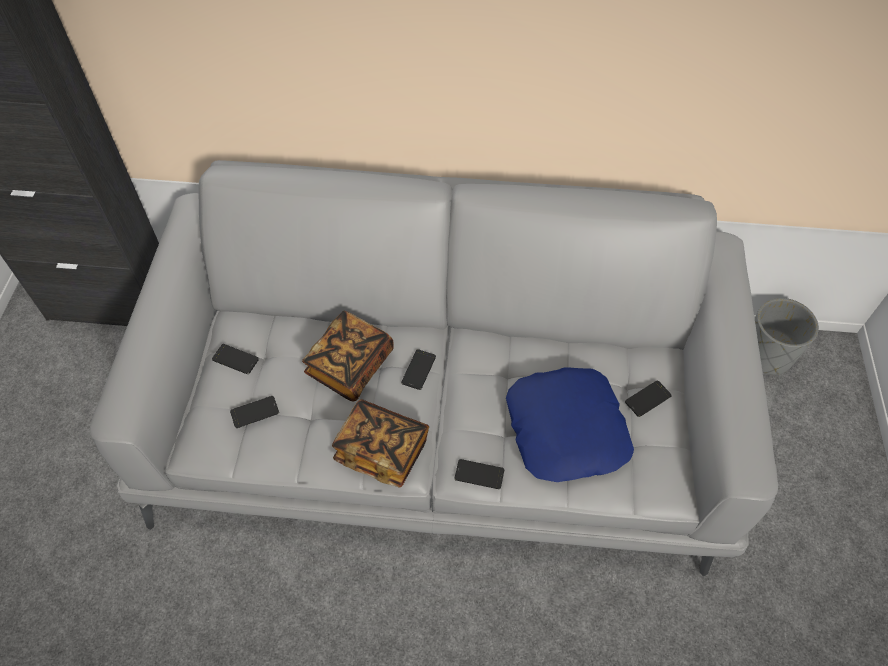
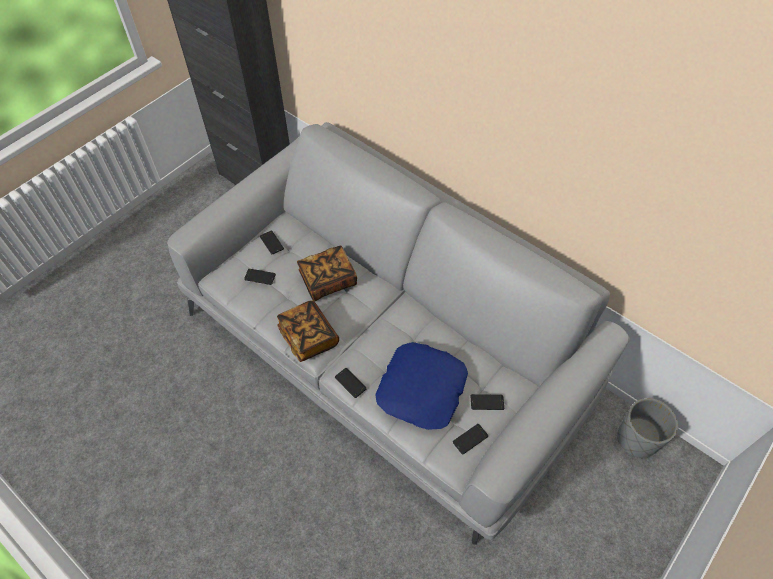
camera: 35 degrees right, 0 degrees up
phone [401,349,436,390] -> phone moved to [453,424,488,454]

